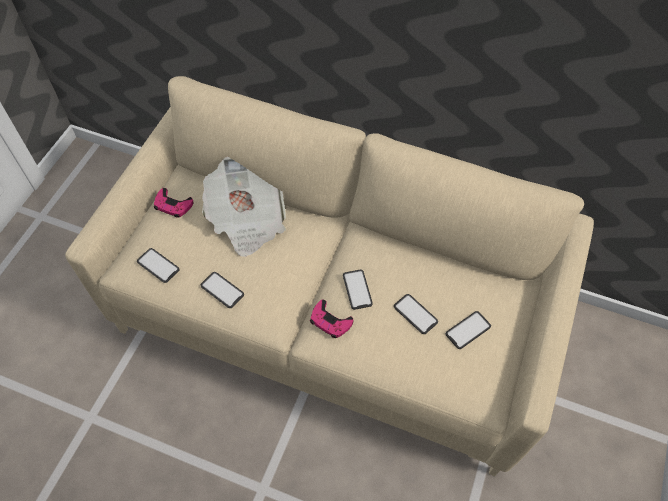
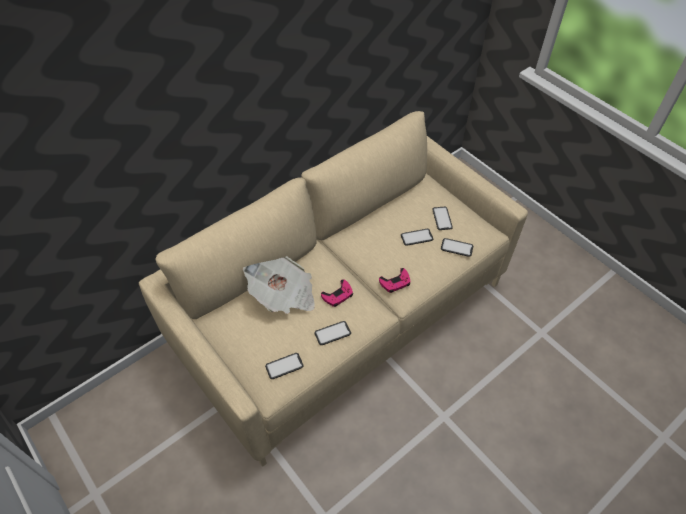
camera: 60 degrees left, 5 degrees down
pink game controller [154,188,194,218] -> pink game controller moved to [321,279,353,307]
phone [343,269,373,310] -> phone moved to [441,238,473,257]

